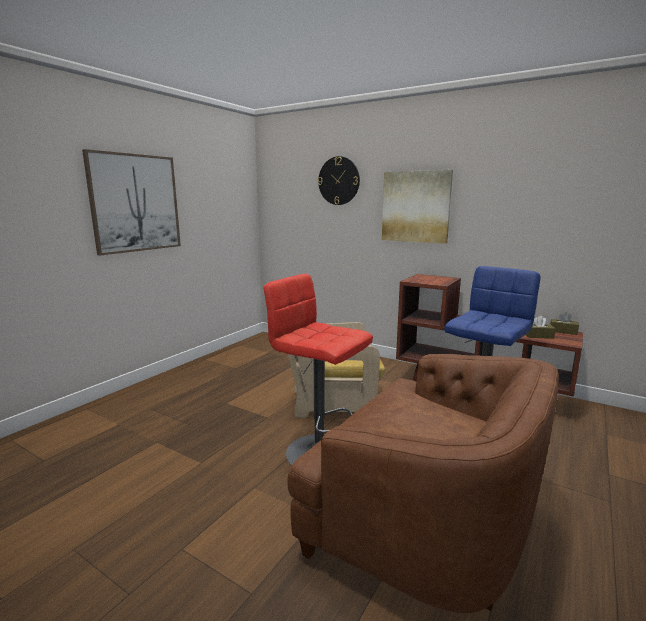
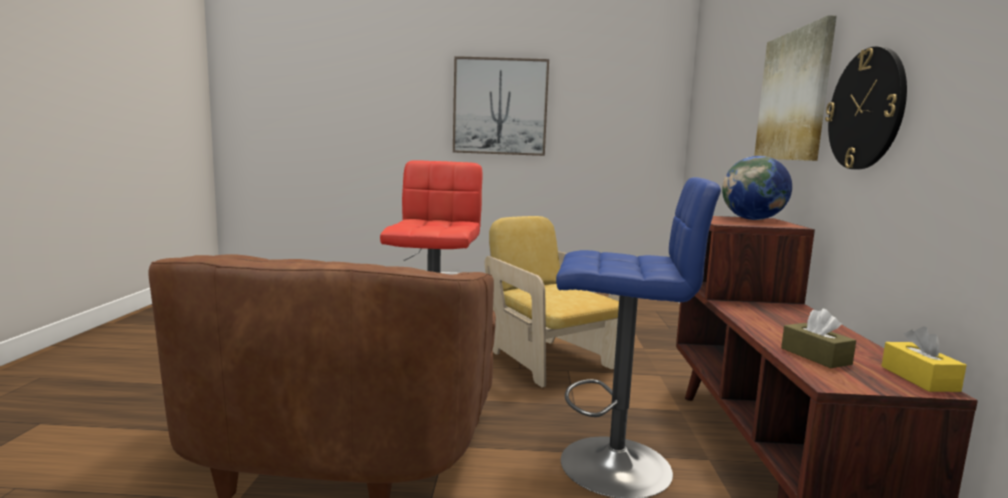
camera: 60 degrees right, 5 degrees down
wall clock [318,156,360,205] -> wall clock moved to [825,46,907,169]
brown tissue box [550,312,579,335] -> yellow tissue box [882,327,967,392]
none -> globe [722,156,792,220]

